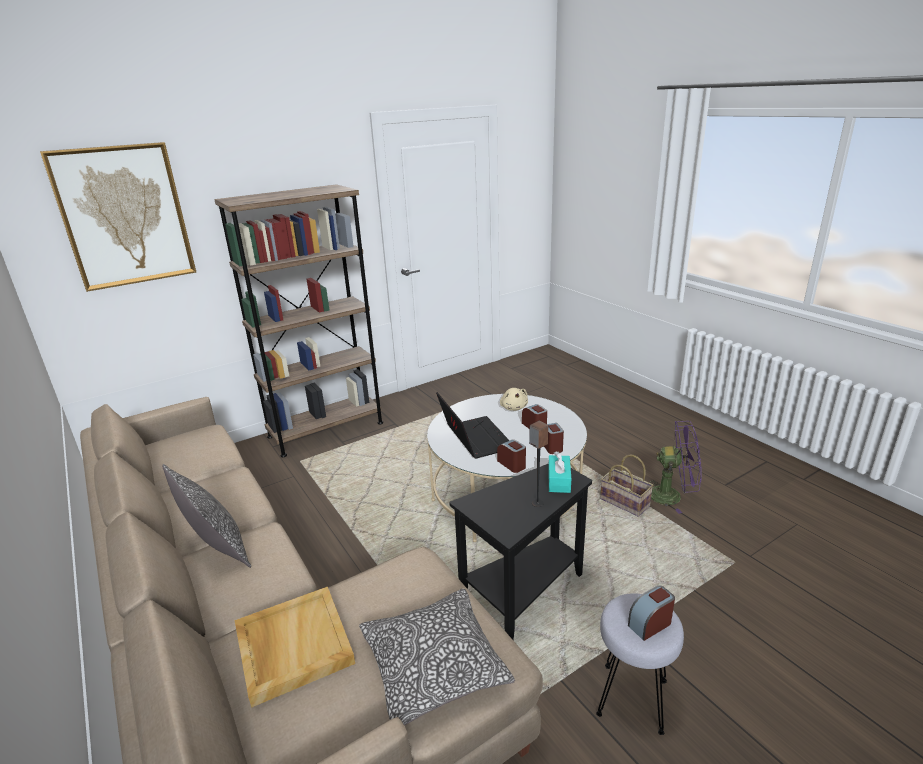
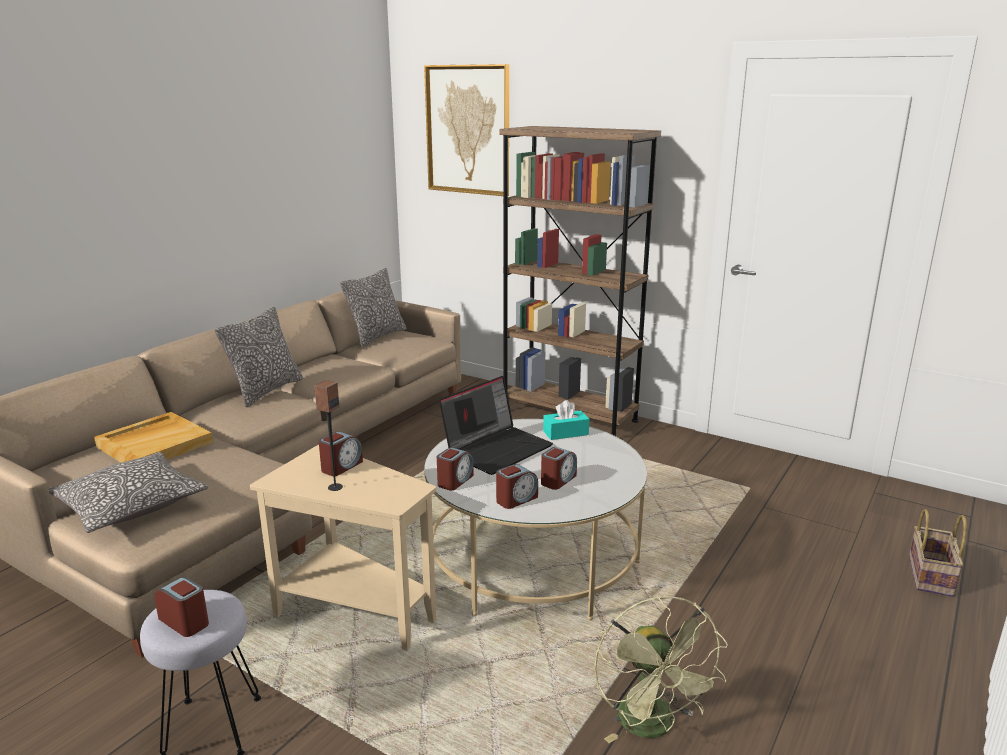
camera: 65 degrees right, 5 degrees down
black side table [449,464,592,640] -> beige side table [250,444,436,651]
beige plush toy [500,388,528,411] -> none
turquoise tissue box [548,451,571,493] -> turquoise tissue box moved to [543,400,589,440]
basket [600,455,653,516] -> basket moved to [909,509,967,597]
purple fan [649,421,702,514] -> green fan [594,596,728,743]
none -> alarm clock [319,432,363,476]
none -> pillow [340,268,406,348]

